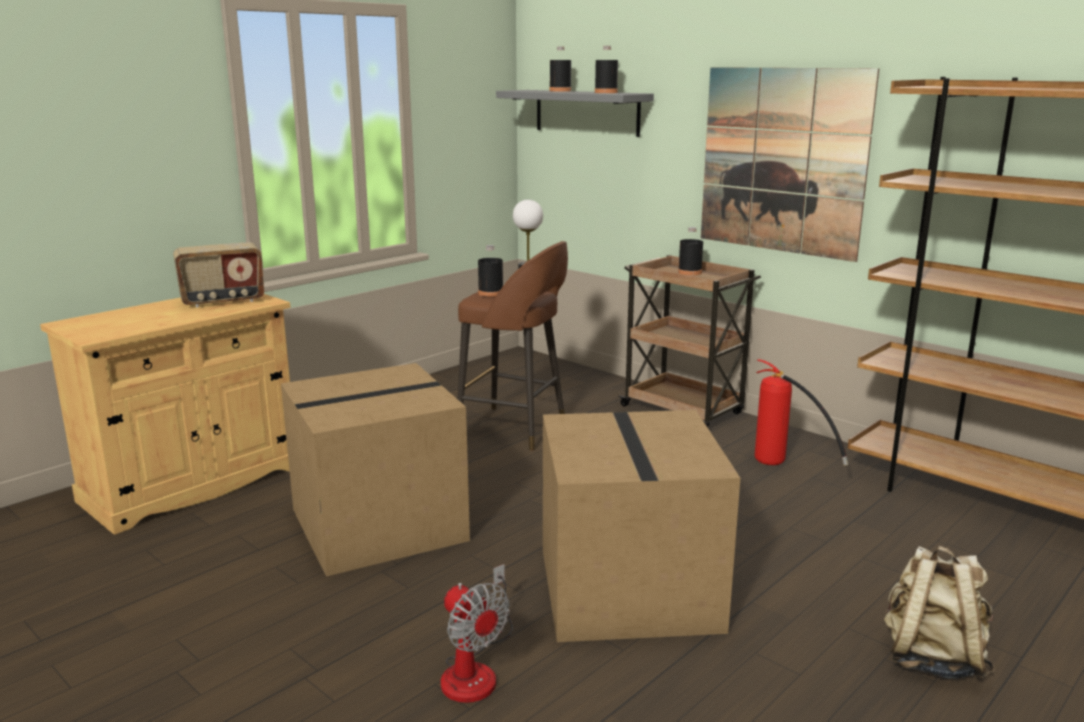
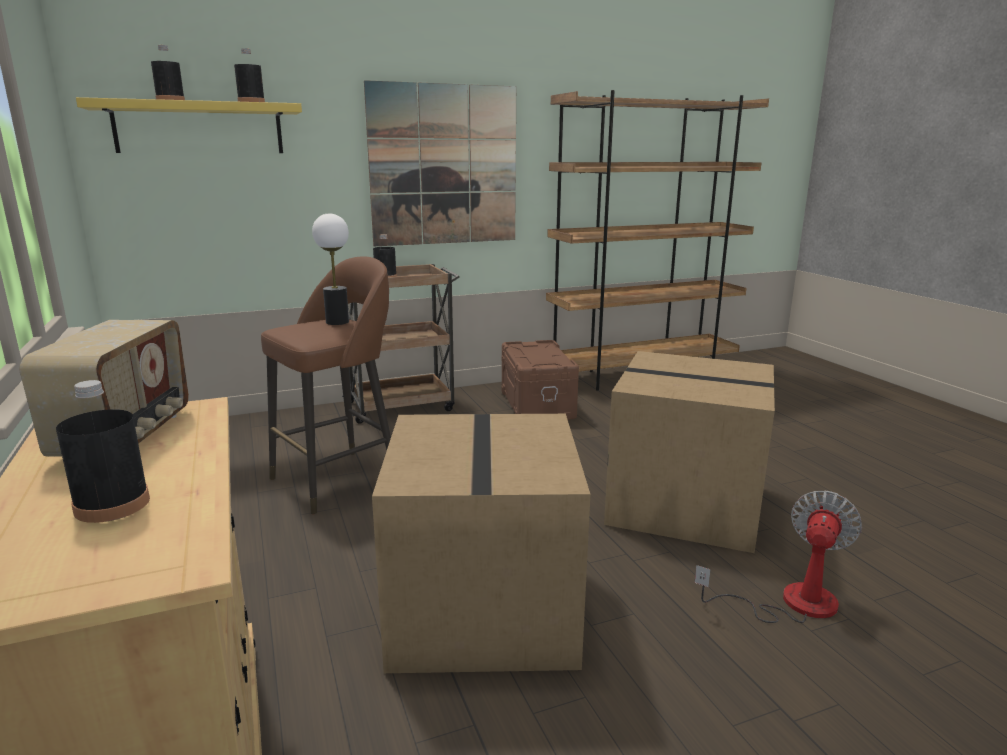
camera: 65 degrees left, 0 degrees up
fan [441,564,513,703] -> fan turned 45 degrees counterclockwise [694,490,862,623]
black bottle [478,245,503,297] -> black bottle moved to [56,380,150,523]
grey shelf [496,90,654,137] -> yellow shelf [76,97,302,153]
fire extinguisher [755,359,848,466] -> brown storage box [501,340,579,420]
beige backpack [884,546,994,679] -> none

